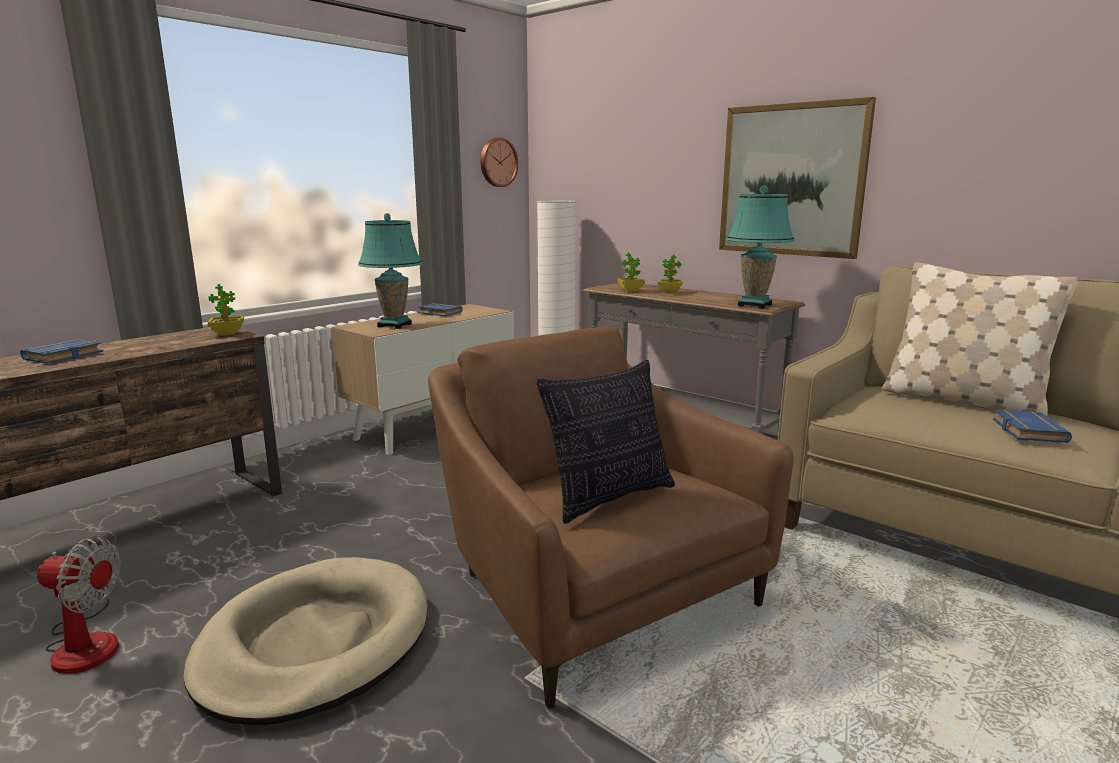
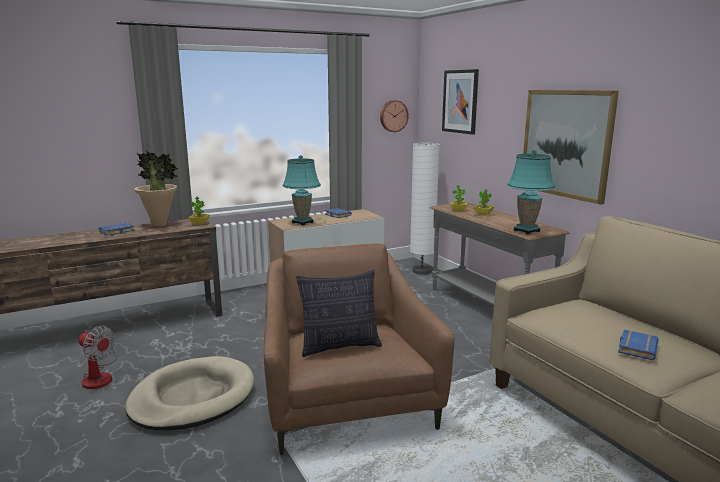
camera: 20 degrees right, 0 degrees up
beige pillow [882,262,1078,416] -> none
none -> potted plant [134,151,179,227]
none -> picture [442,69,479,135]

